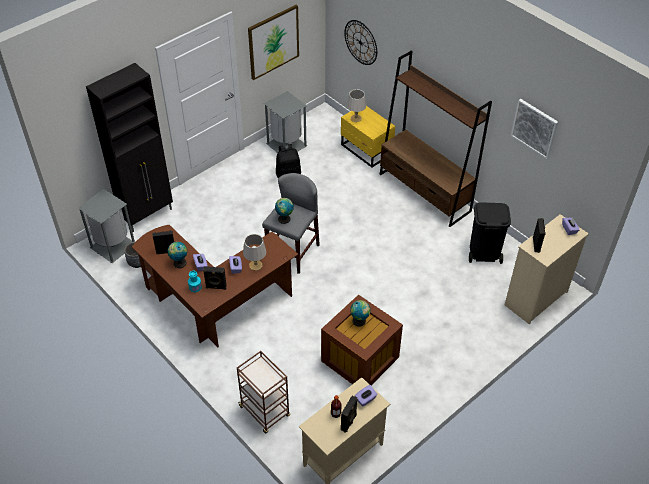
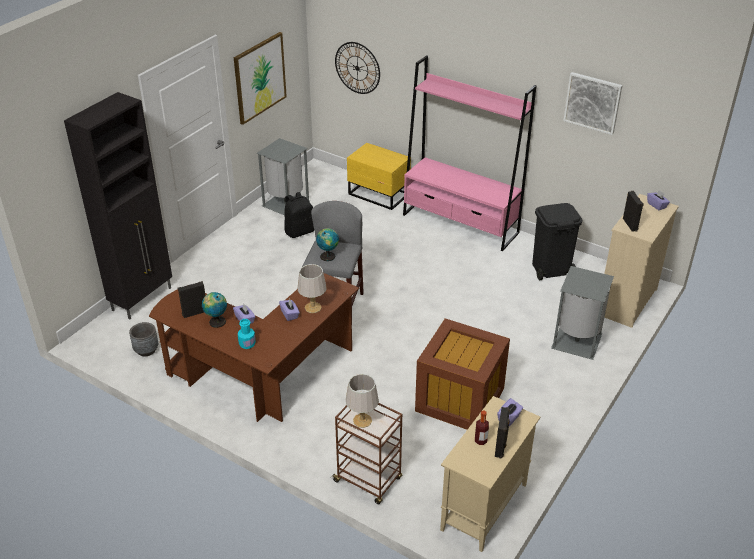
camera: 15 degrees left, 10 degrees down
grey trash can [78,189,135,263] -> grey trash can moved to [551,266,614,360]
black speaker [203,266,227,290] -> none
grey table lamp [347,89,366,122] -> grey table lamp moved to [346,374,379,428]
globe [350,300,371,327] -> none
brown bookcase [379,51,492,227] -> pink bookcase [403,55,536,251]

